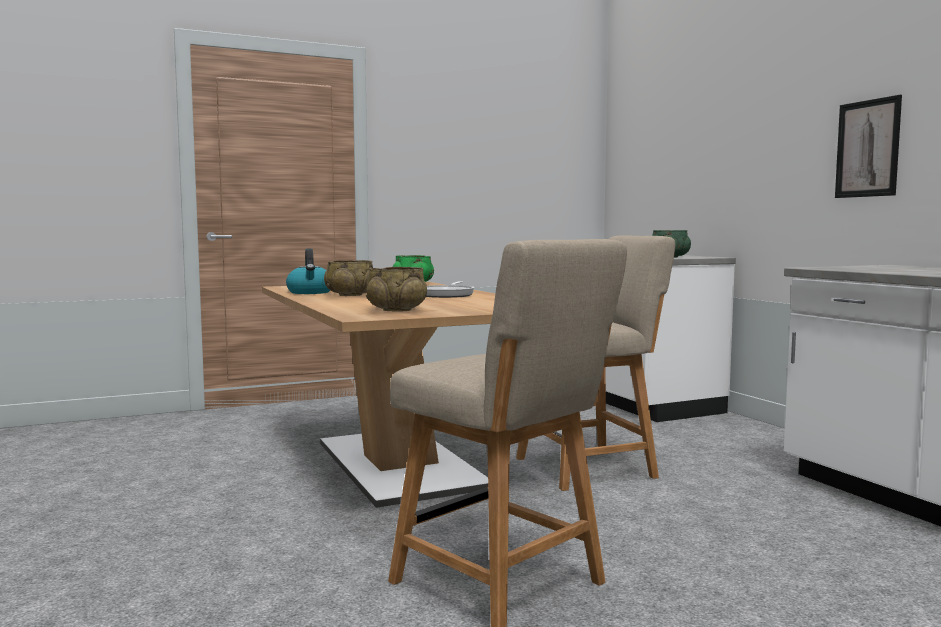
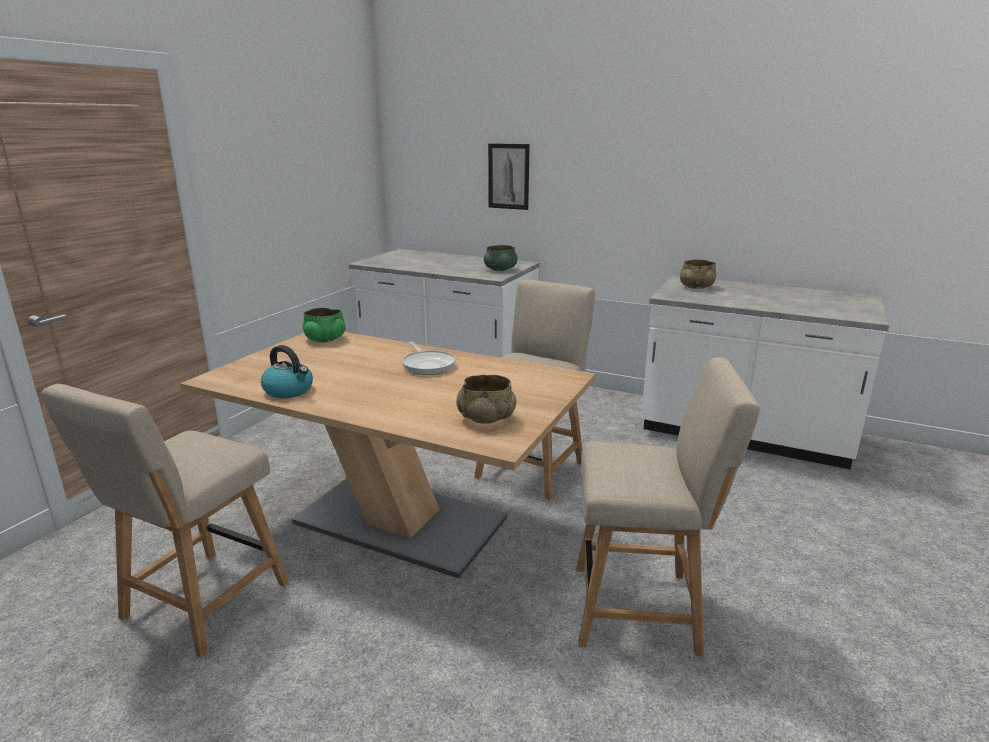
camera: 40 degrees left, 15 degrees up
beige bowl [324,260,373,296] -> beige bowl moved to [680,259,716,289]
picture [835,95,902,198] -> picture moved to [488,143,530,210]
none -> beige chair [41,384,289,658]

